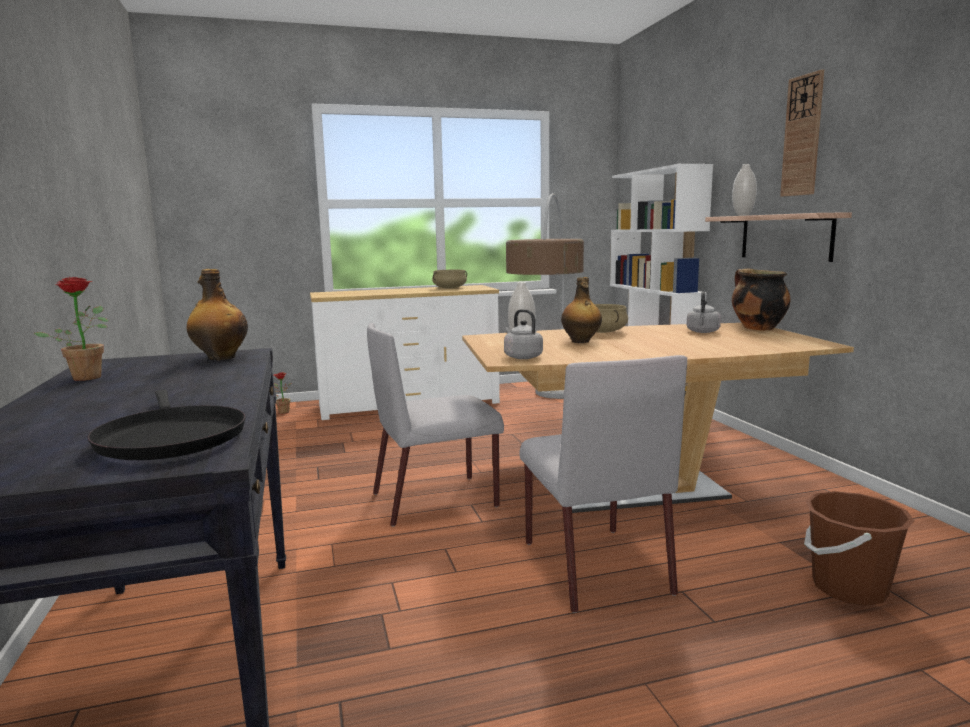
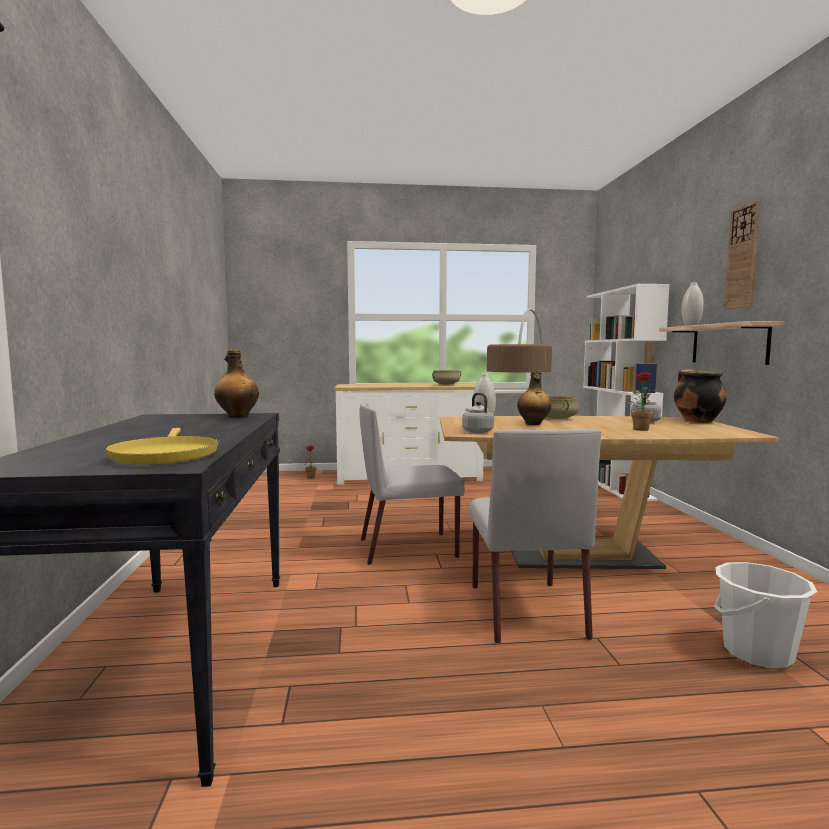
camera: 10 degrees right, 5 degrees down
potted plant [33,277,109,381] -> potted plant moved to [628,372,657,431]
black frying pan [87,389,246,460] -> yellow frying pan [105,428,219,465]
brown bucket [804,491,915,606] -> white bucket [714,562,817,668]

